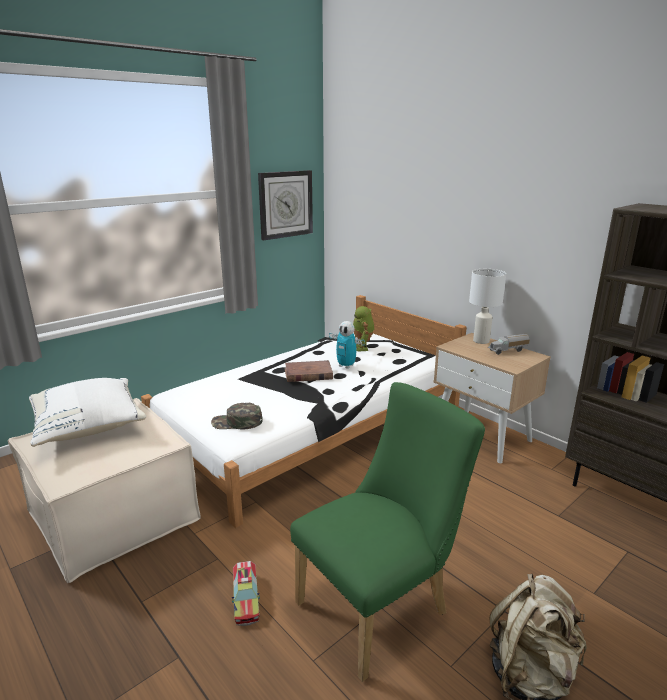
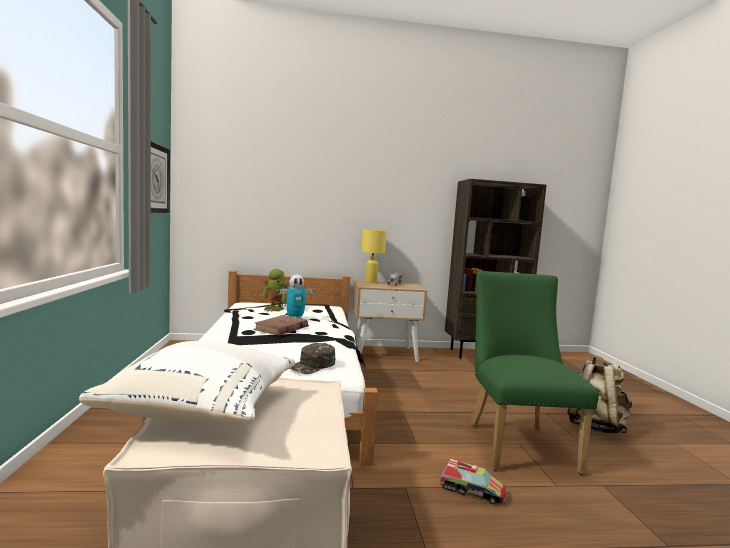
camera: 55 degrees left, 15 degrees down
white table lamp [469,269,506,344] -> yellow table lamp [361,229,387,283]

